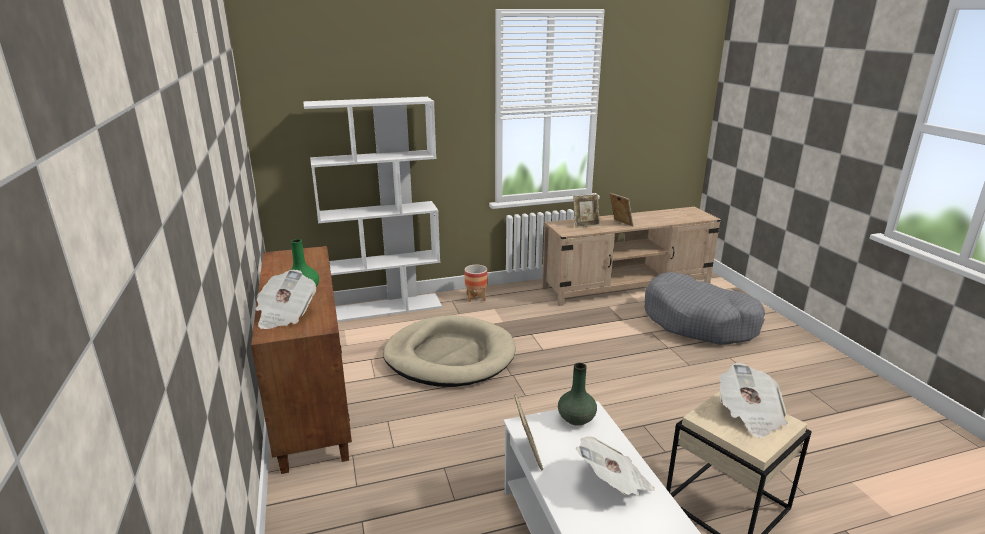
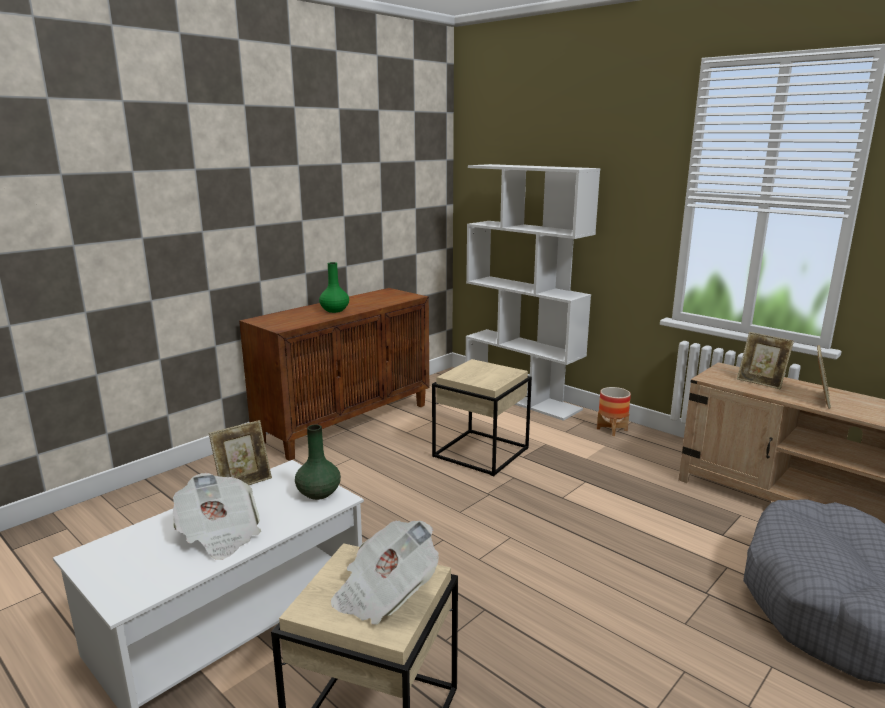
camera: 60 degrees right, 5 degrees down
newspaper [255,270,316,329] -> none
beige dog bed [383,315,515,387] -> beige side table [432,359,532,476]

